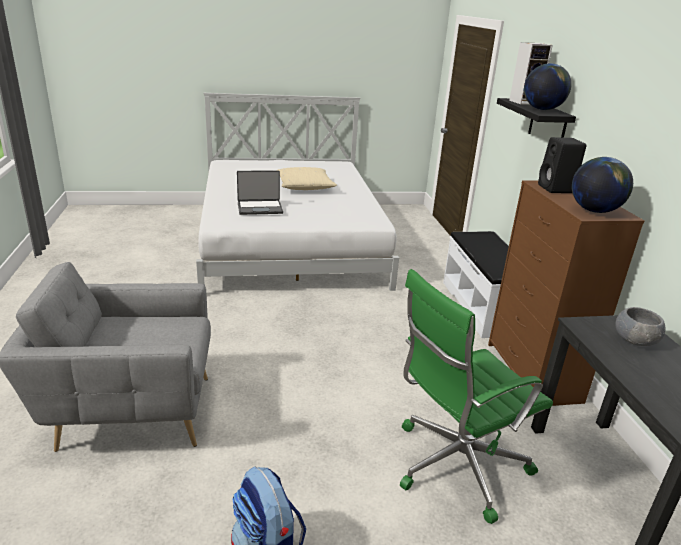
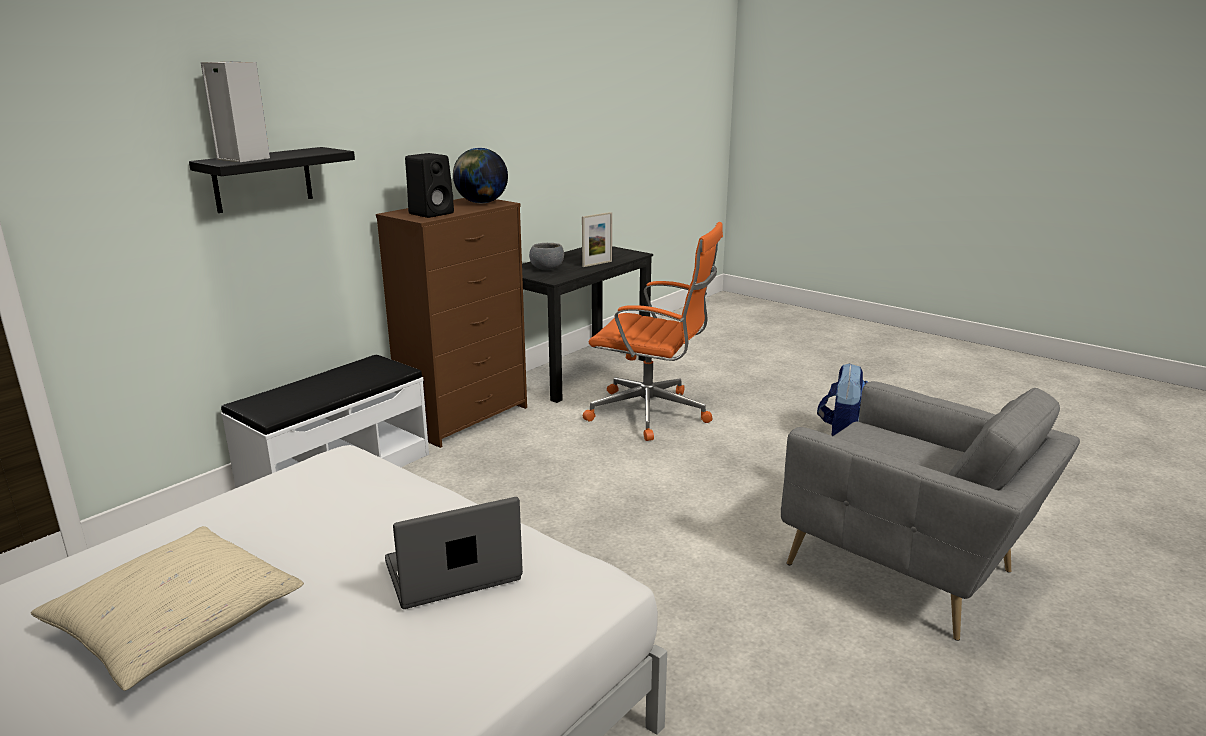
camera: 130 degrees left, 5 degrees down
laptop [237,170,283,215] -> laptop turned 60 degrees counterclockwise [385,497,523,609]
green office chair [400,269,553,524] -> orange office chair [583,222,723,441]
globe [524,63,571,110] -> none
none -> picture frame [582,212,612,267]

